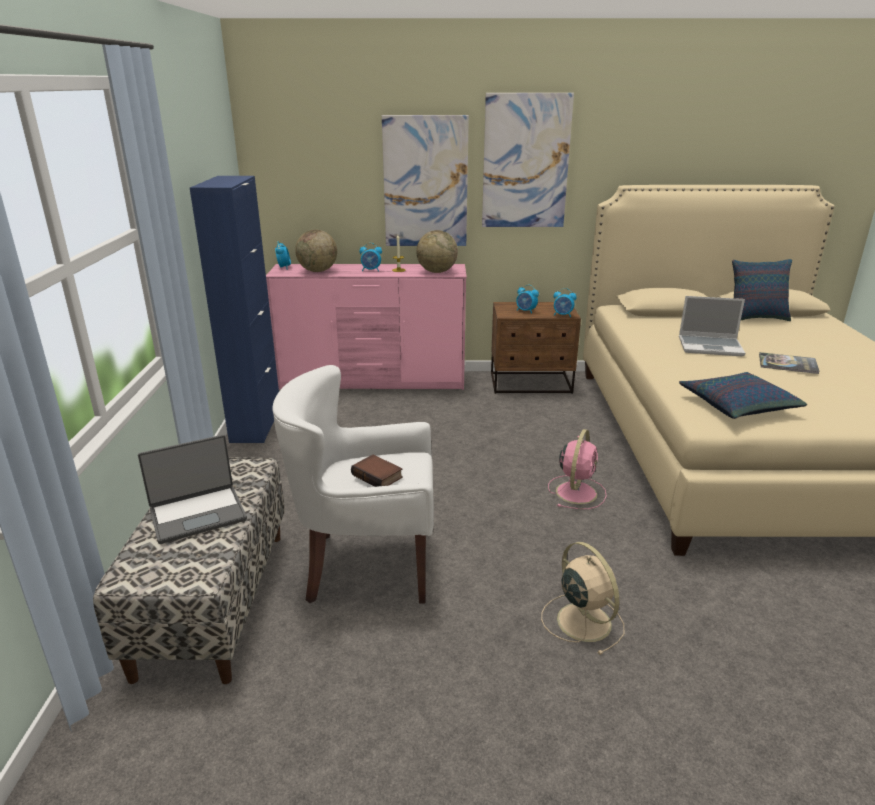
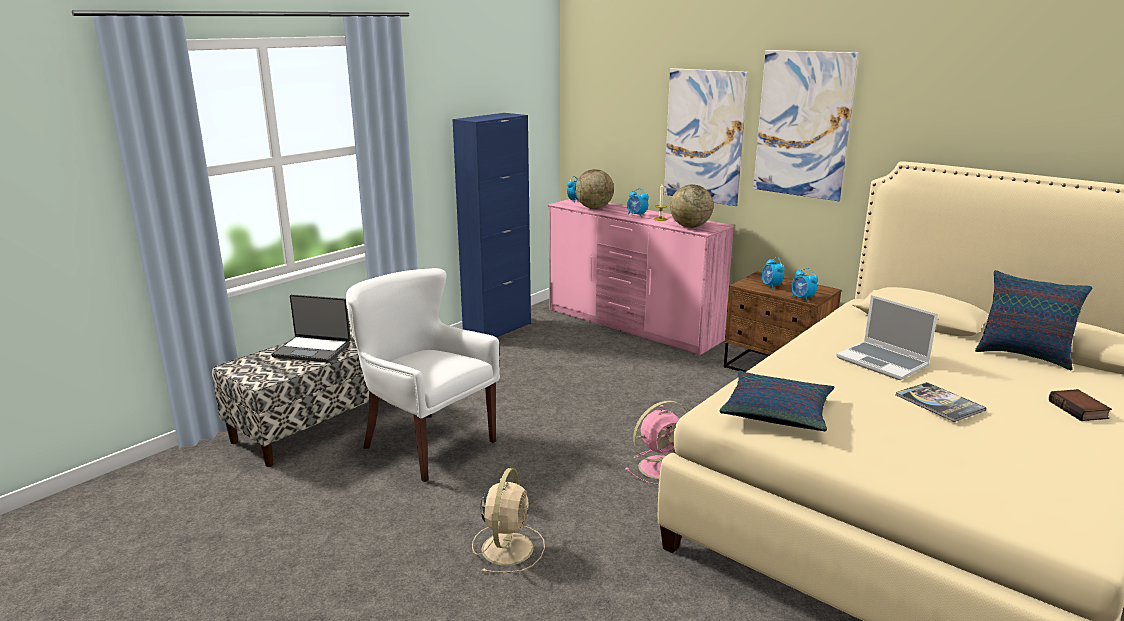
camera: 40 degrees right, 5 degrees down
book [351,455,403,487] -> book moved to [1049,389,1112,421]

